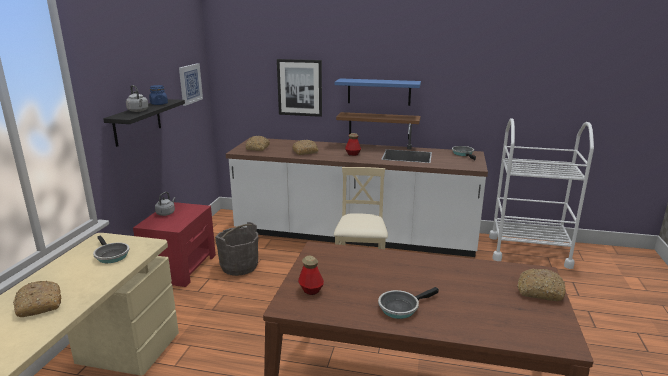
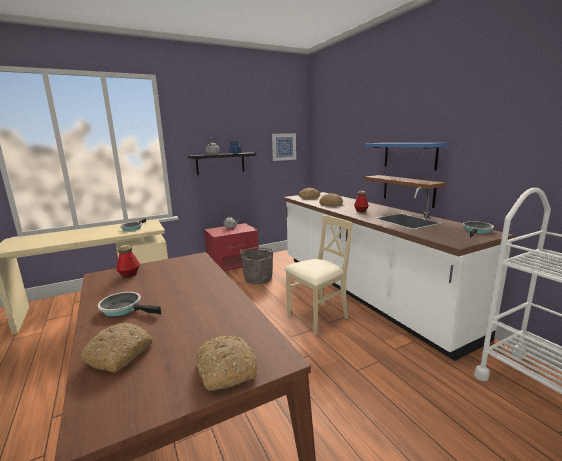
camera: 50 degrees right, 5 degrees down
bread [13,281,62,317] -> bread moved to [80,322,153,372]
picture [277,59,322,117] -> none

